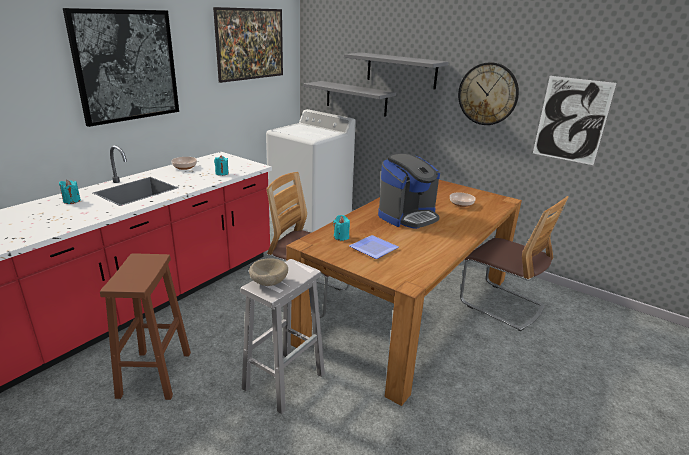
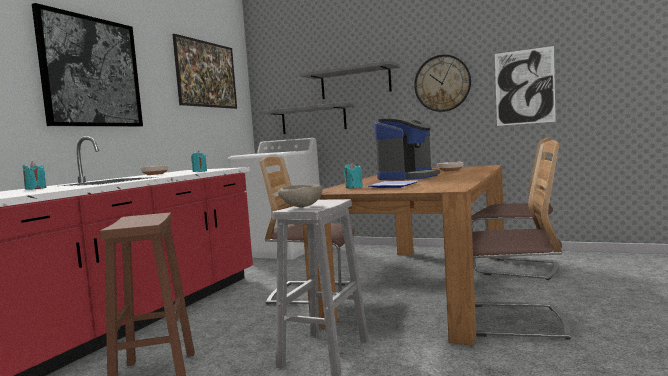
camera: 10 degrees left, 20 degrees down
none -> chair [472,140,571,340]

